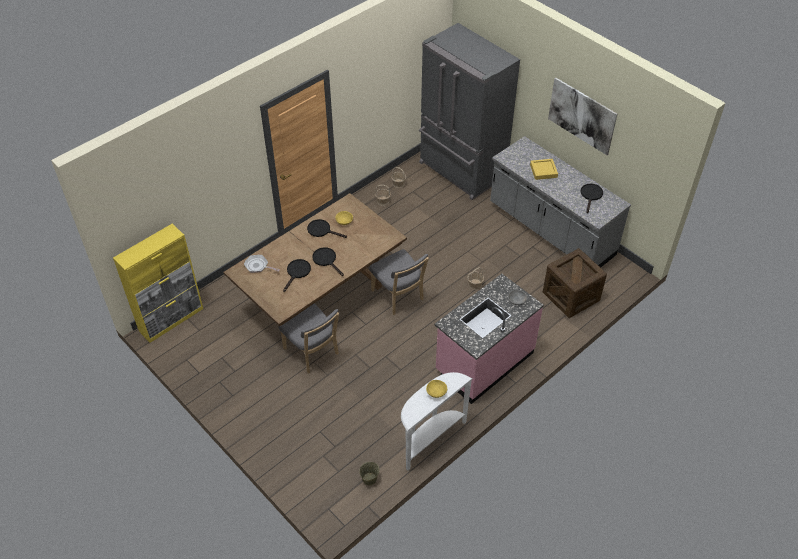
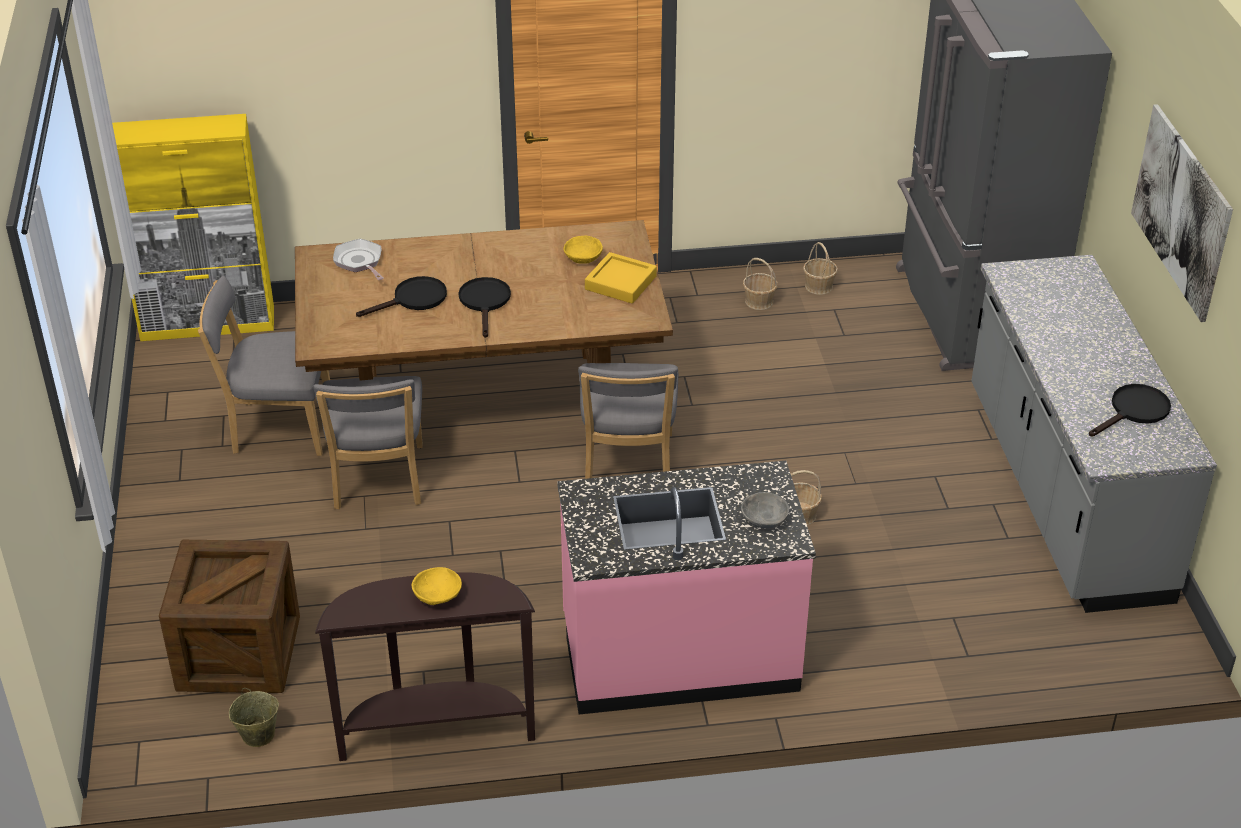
camera: 35 degrees right, 10 degrees down
black frying pan [307,219,347,238] -> none
white console table [401,372,472,471] -> brown console table [315,572,535,761]
yellow tray [530,159,558,180] -> yellow tray moved to [585,252,657,304]
crate [543,248,607,318] -> crate moved to [159,540,300,693]
none -> grey chair [198,276,330,456]

